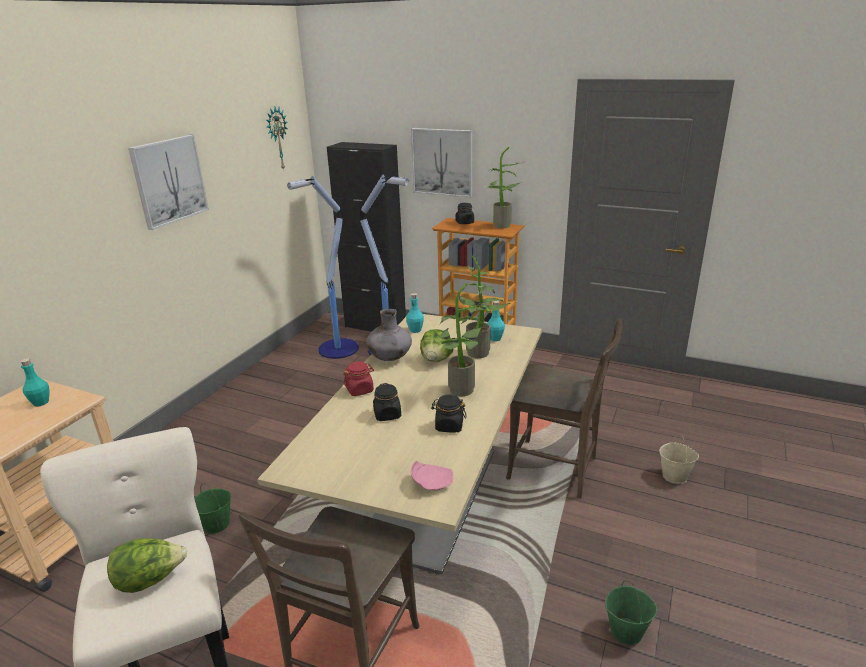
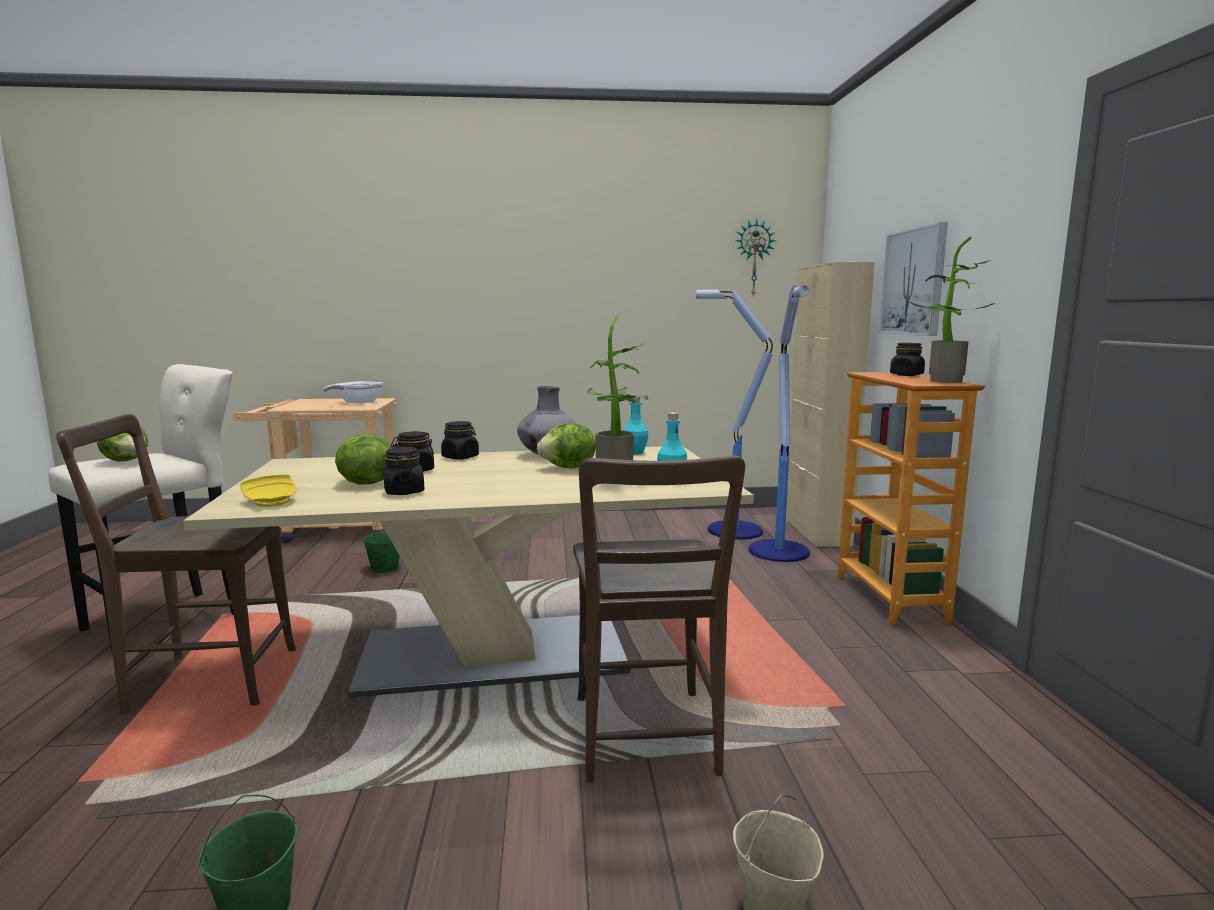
camera: 60 degrees right, 15 degrees down
turquoise bottle [21,358,50,406] -> frying pan [322,381,383,404]
picture [128,135,209,230] -> none
black cabinet [327,142,406,332] -> beige cabinet [786,262,875,547]
red jar [343,361,374,396] -> black jar [441,421,479,459]
pink plate [411,461,454,491] -> yellow plate [240,474,297,507]
potted plant [439,283,491,396] -> none
none -> lettuce [335,435,391,484]

